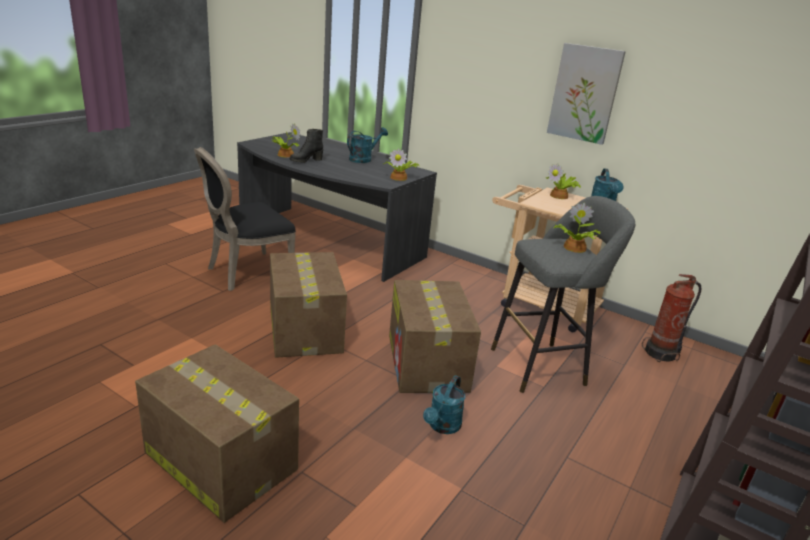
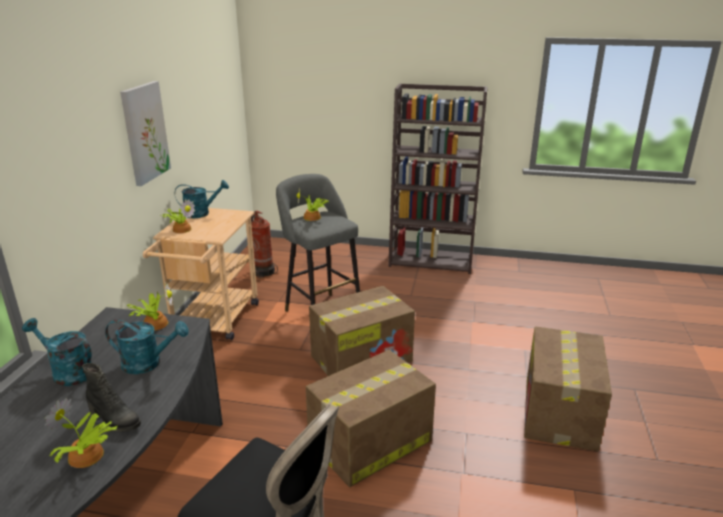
camera: 110 degrees left, 0 degrees up
turquoise watering can [423,375,465,434] -> turquoise watering can moved to [105,320,189,374]

